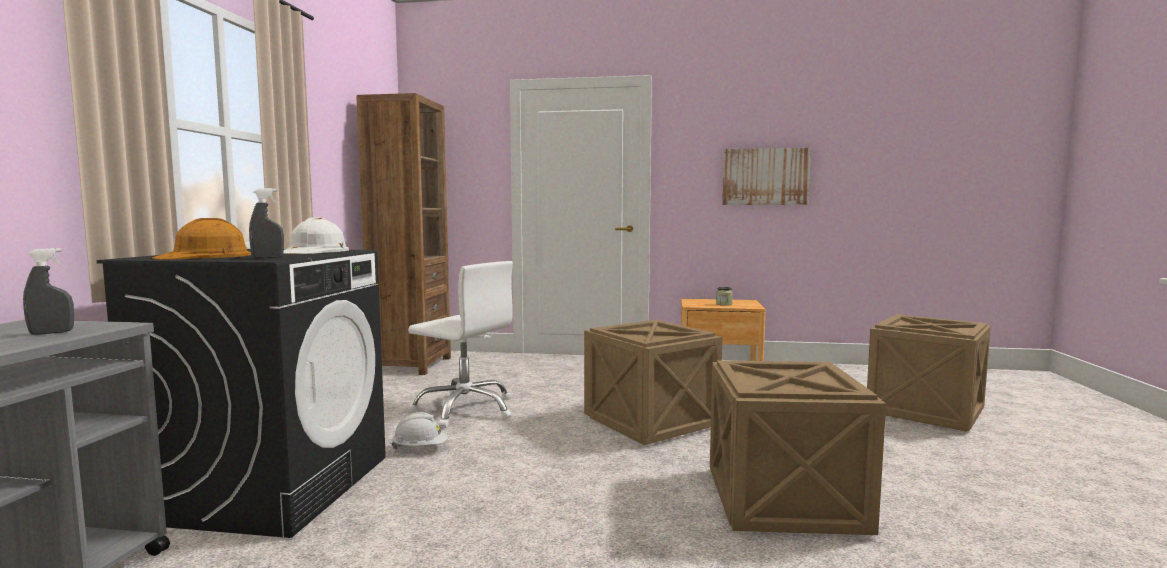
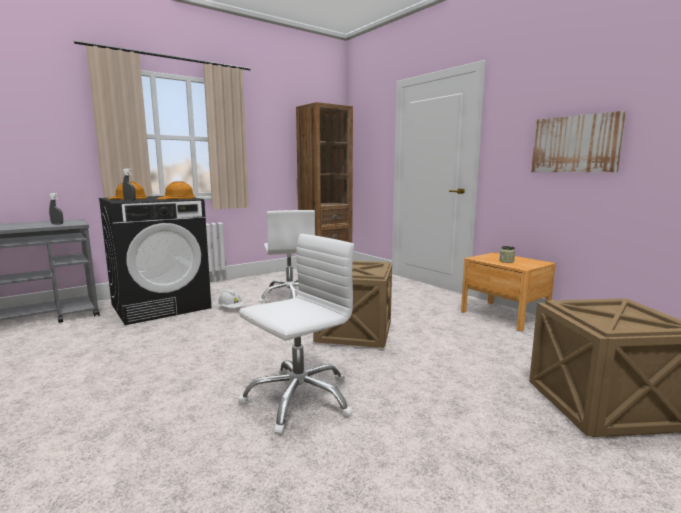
camera: 45 degrees right, 5 degrees up
white hard hat [283,217,349,254] -> orange hard hat [157,181,196,199]
crate [710,360,886,535] -> white office chair [238,234,354,435]

